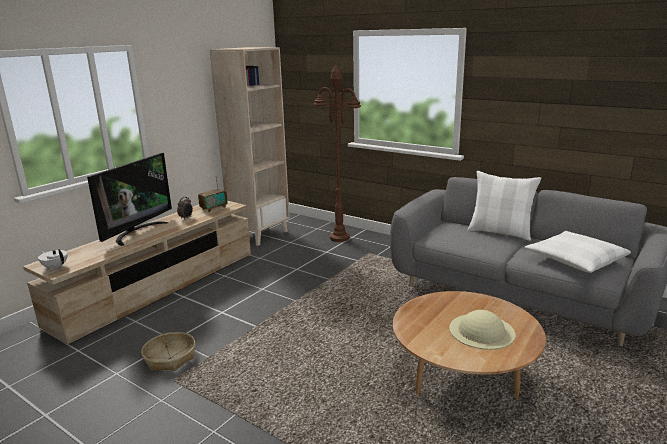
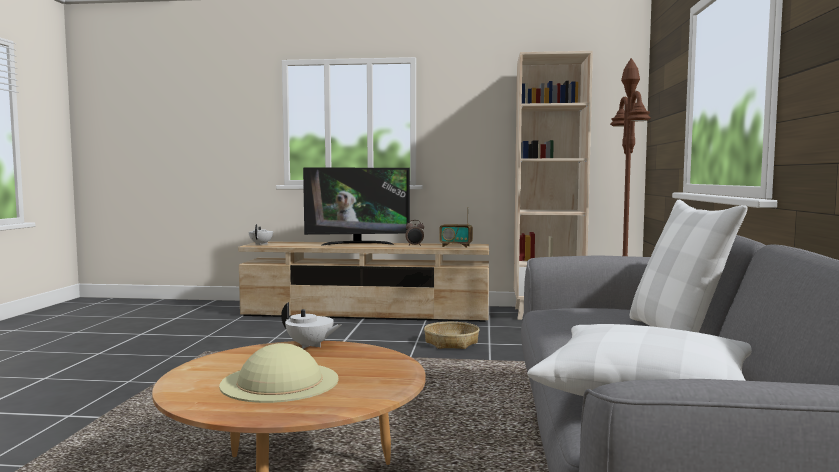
camera: 60 degrees right, 15 degrees down
basket [141,332,195,371] -> basket moved to [424,322,479,349]
none -> white teapot [281,302,342,349]

